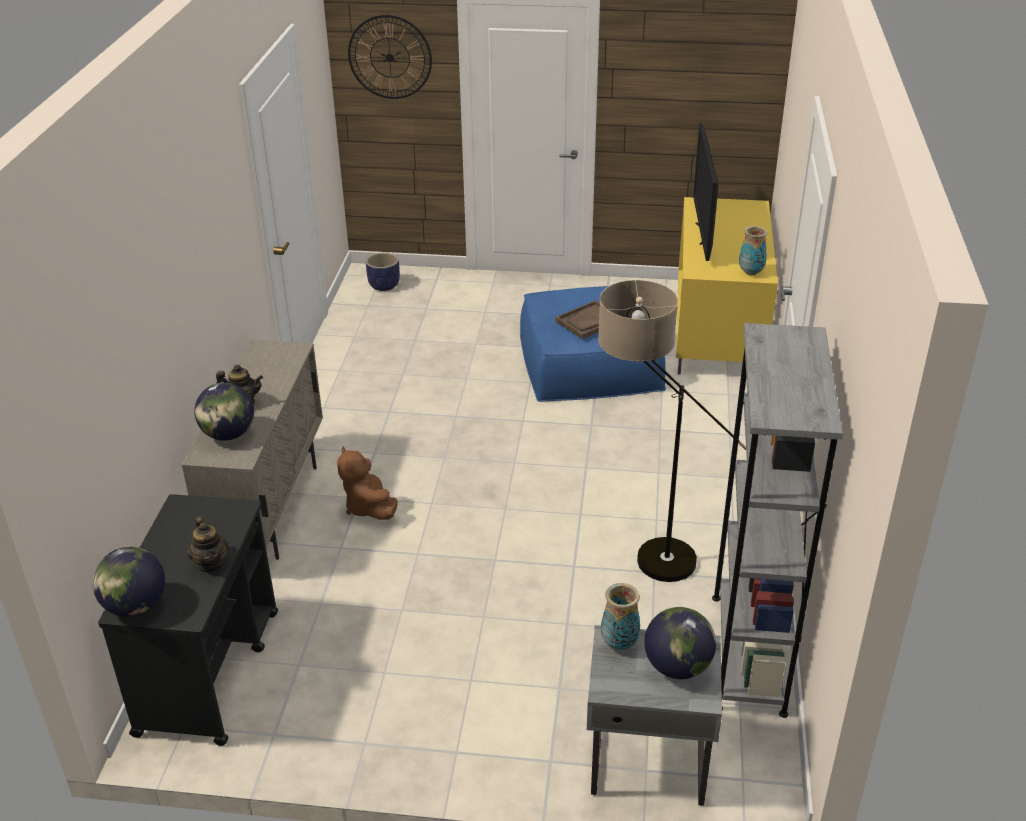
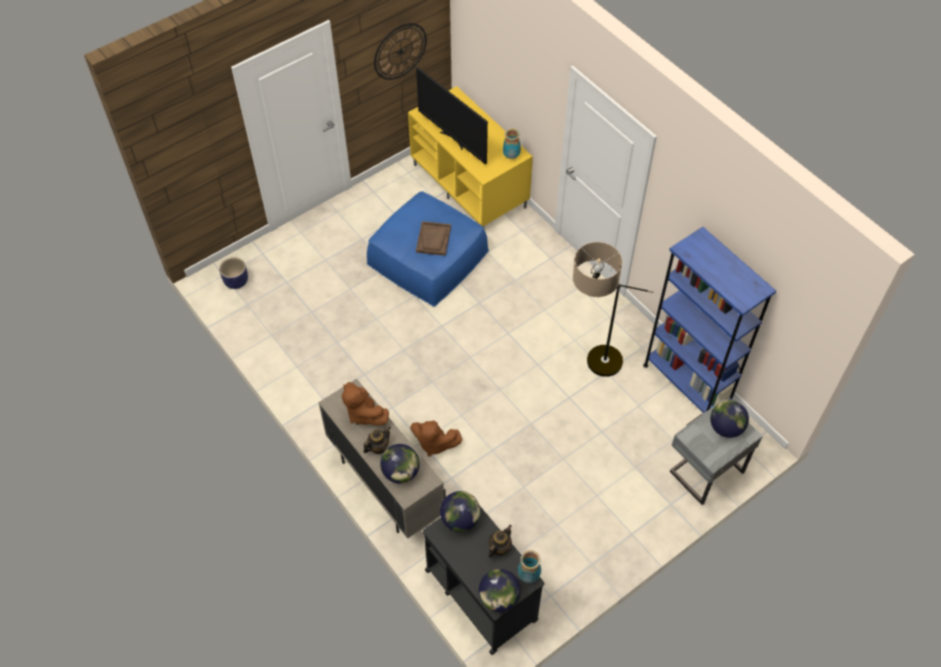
camera: 45 degrees left, 20 degrees up
teapot [187,517,229,573] -> teapot turned 75 degrees counterclockwise [489,525,512,558]
wall clock [348,15,432,99] -> wall clock moved to [374,23,427,80]
vase [601,583,640,650] -> vase moved to [518,550,541,583]
grey bookcase [712,323,843,718] -> blue bookcase [643,227,776,414]
none -> brown plush toy [342,382,389,426]
none -> globe [440,491,480,532]

